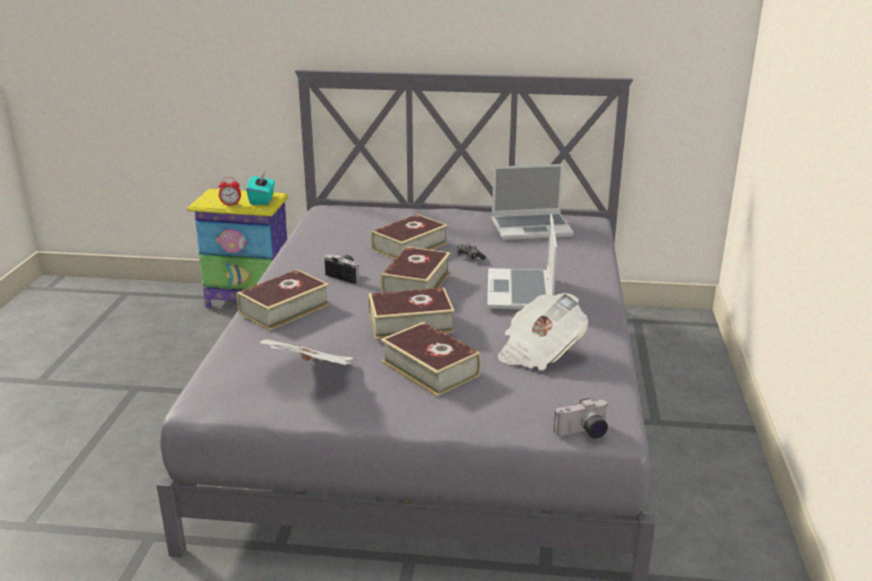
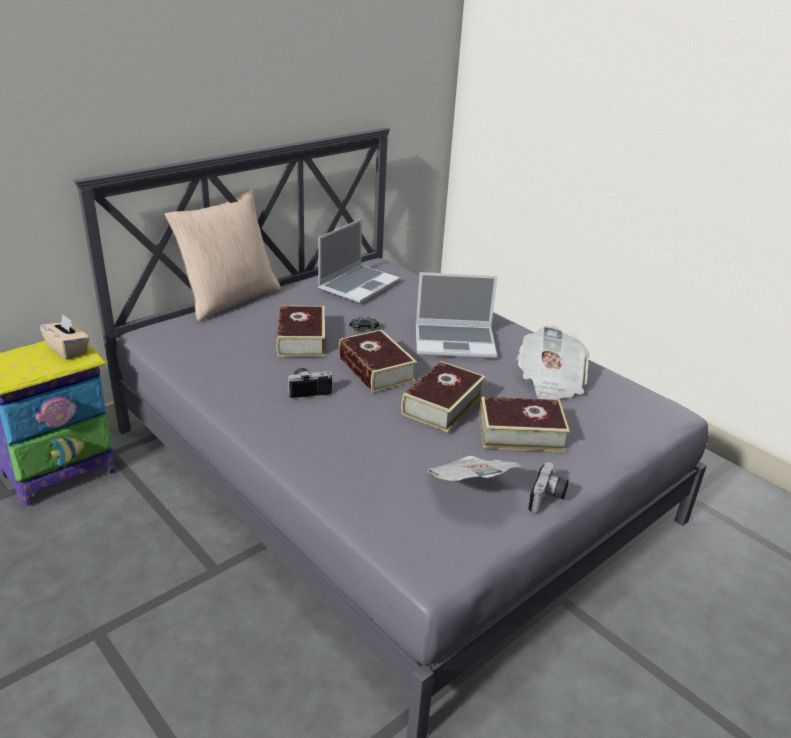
camera: 50 degrees left, 5 degrees up
alarm clock [218,177,241,206] -> none
book [237,269,330,331] -> none
turquoise tissue box [246,171,275,205] -> beige tissue box [40,314,90,360]
laptop [487,214,557,310] -> laptop turned 45 degrees counterclockwise [416,272,498,359]
camera [554,398,608,438] -> camera moved to [528,462,569,513]
none -> beige pillow [164,190,281,322]

